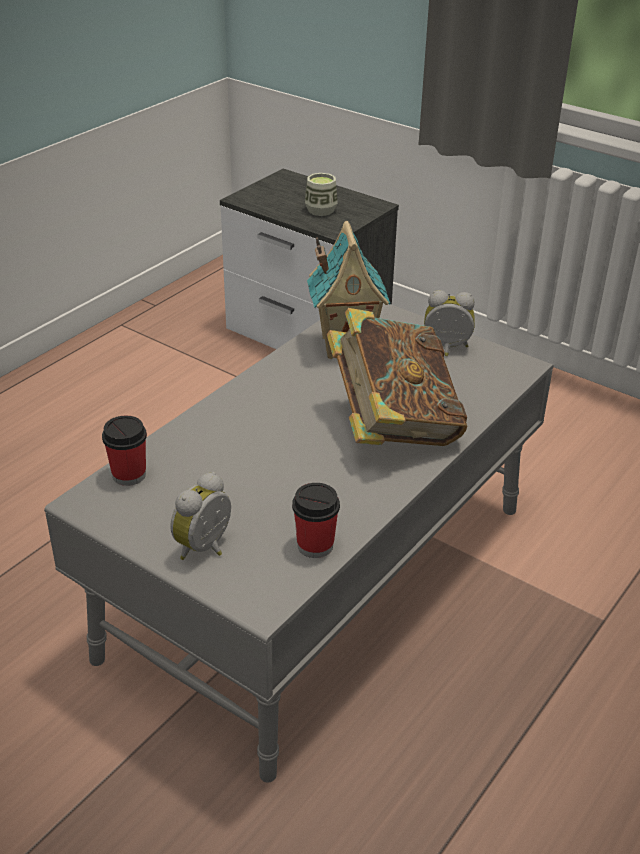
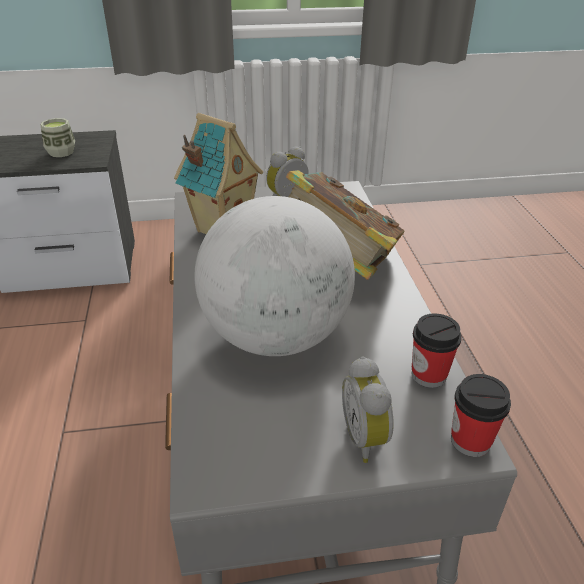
camera: 45 degrees left, 0 degrees up
cup [102,416,147,486] -> cup moved to [451,374,511,457]
none -> globe [194,196,355,356]

